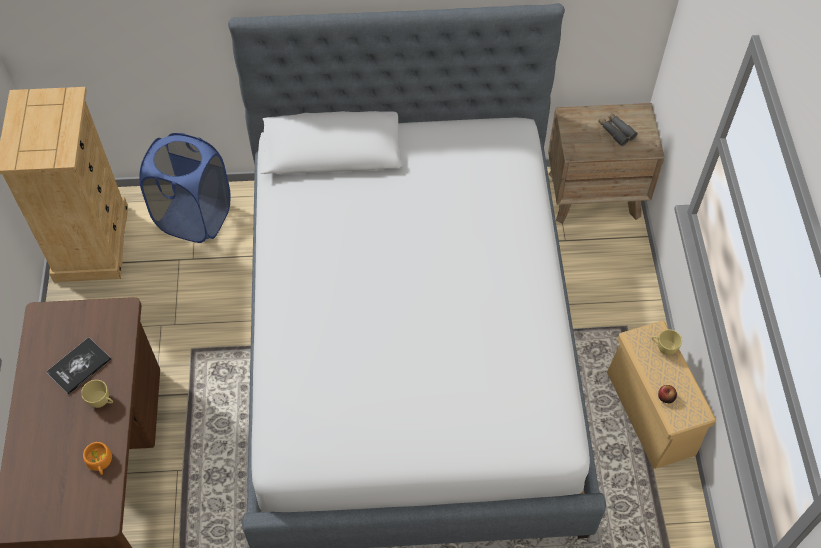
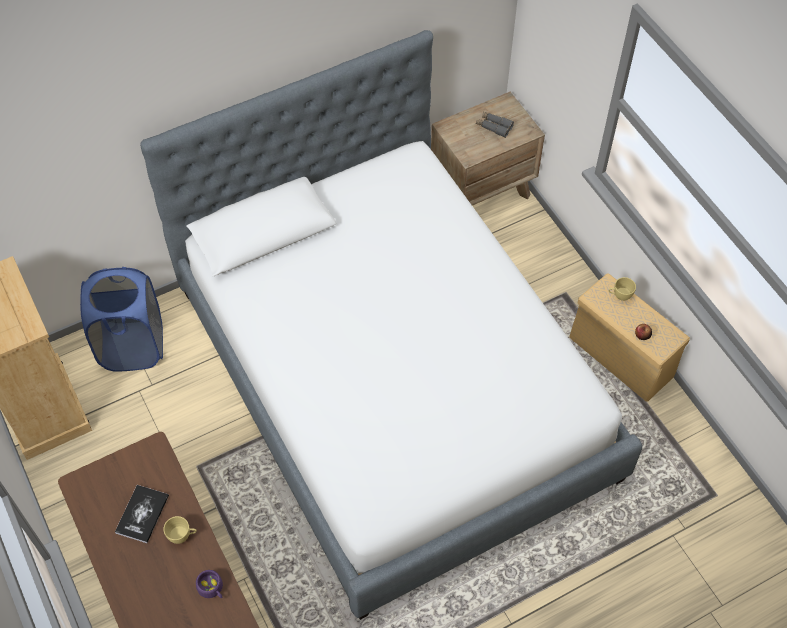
camera: 25 degrees left, 0 degrees up
orange cup [83,442,112,475] -> purple cup [196,570,223,598]

